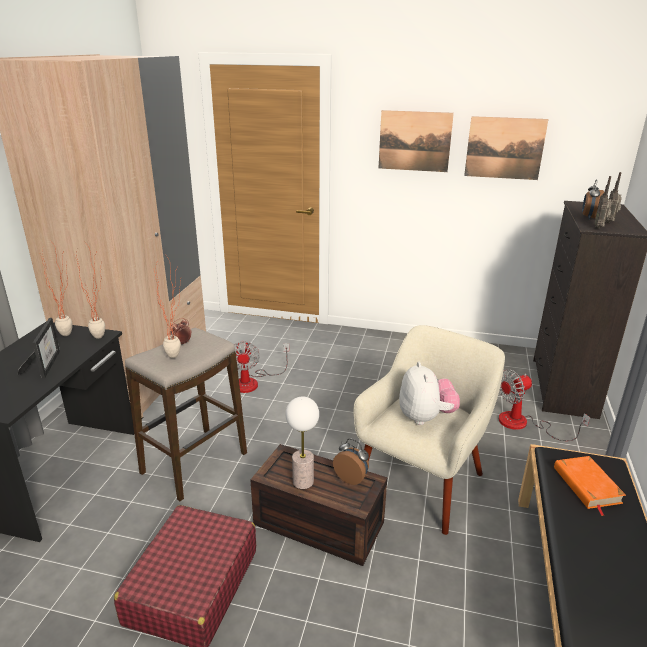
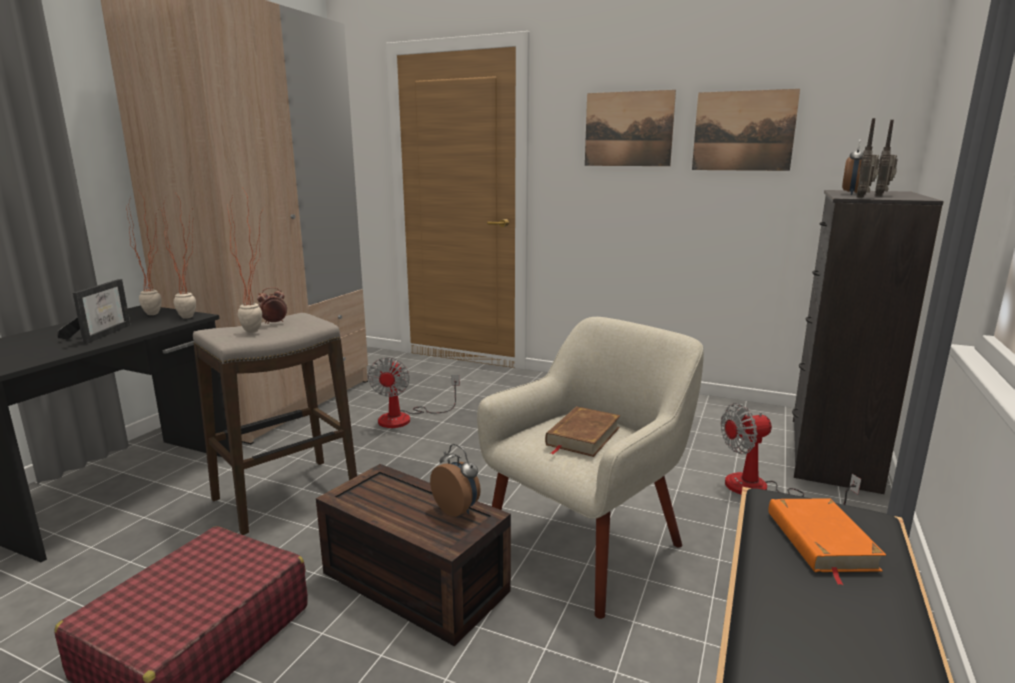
camera: 10 degrees right, 10 degrees down
table lamp [285,397,319,489] -> none
plush toy [399,362,460,425] -> brown book [545,406,620,457]

